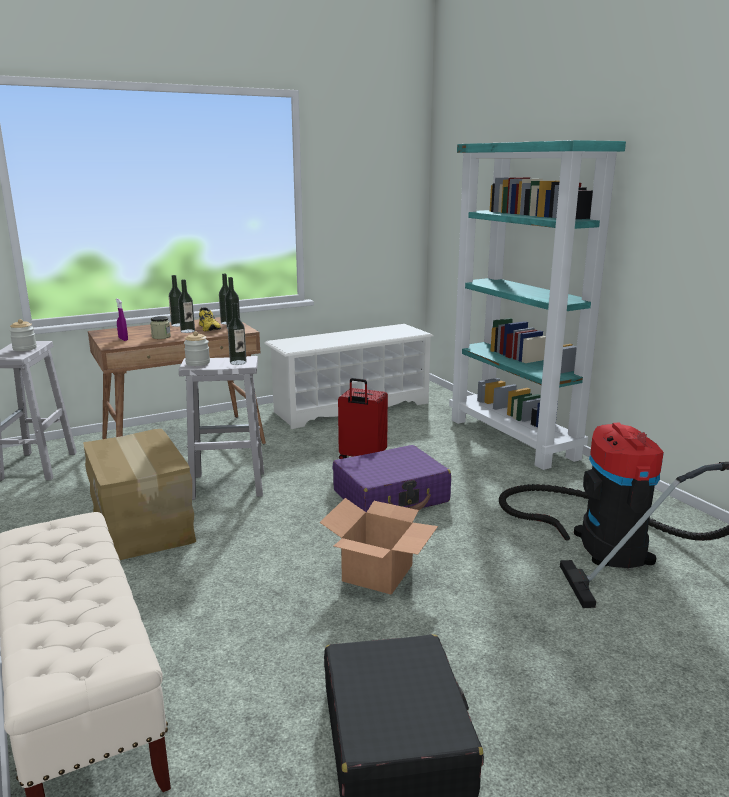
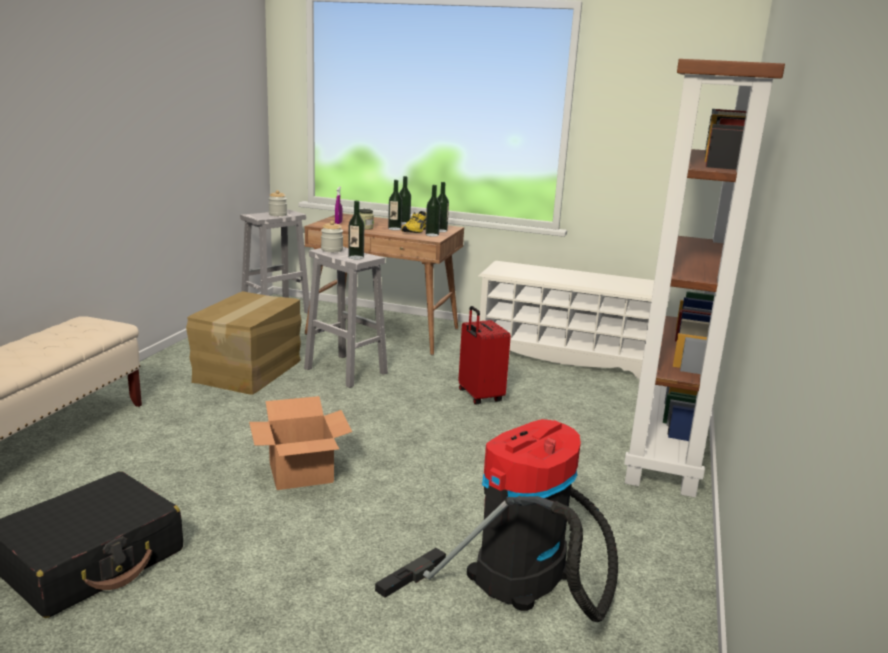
camera: 45 degrees right, 0 degrees up
purple suitcase [333,445,451,512] -> none
turquoise bookcase [449,140,626,470] -> brown bookcase [624,59,785,497]

